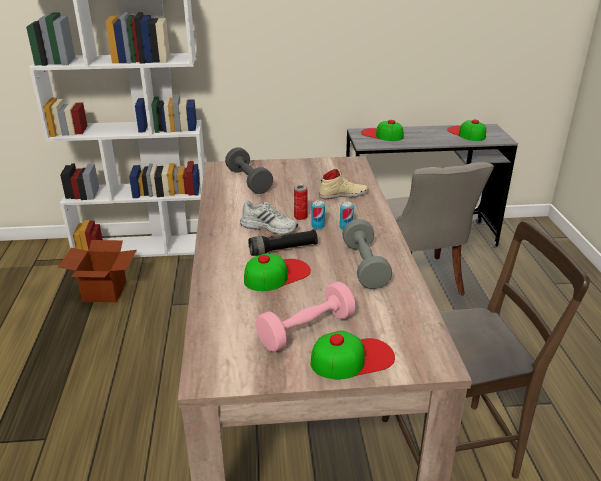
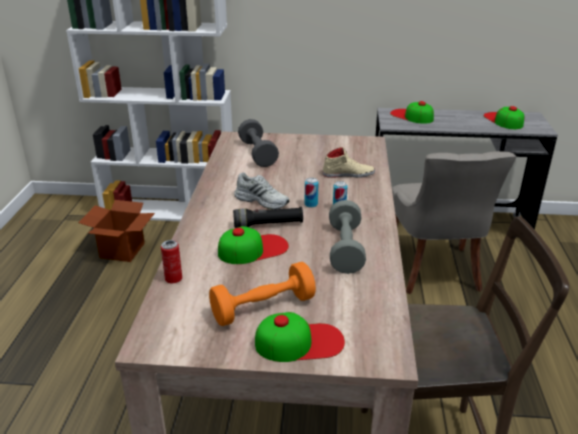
camera: 10 degrees right, 0 degrees up
pink dumbbell [256,282,356,352] -> orange dumbbell [209,262,316,326]
can [294,185,308,220] -> can moved to [161,240,182,283]

